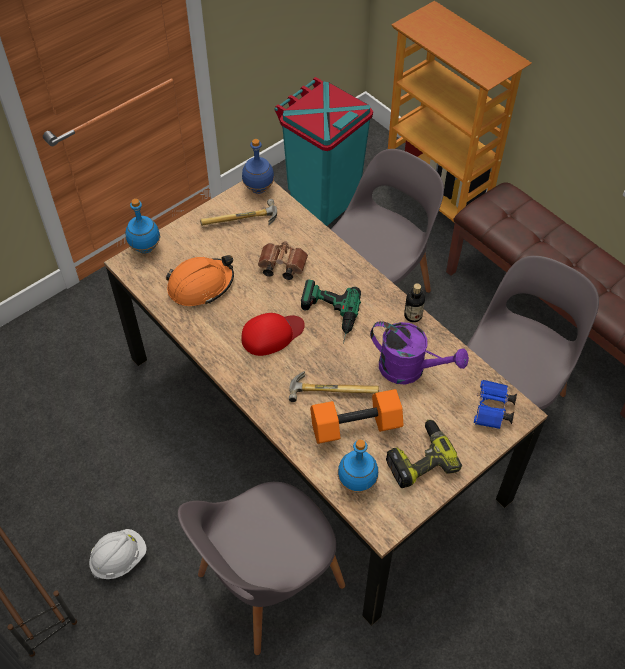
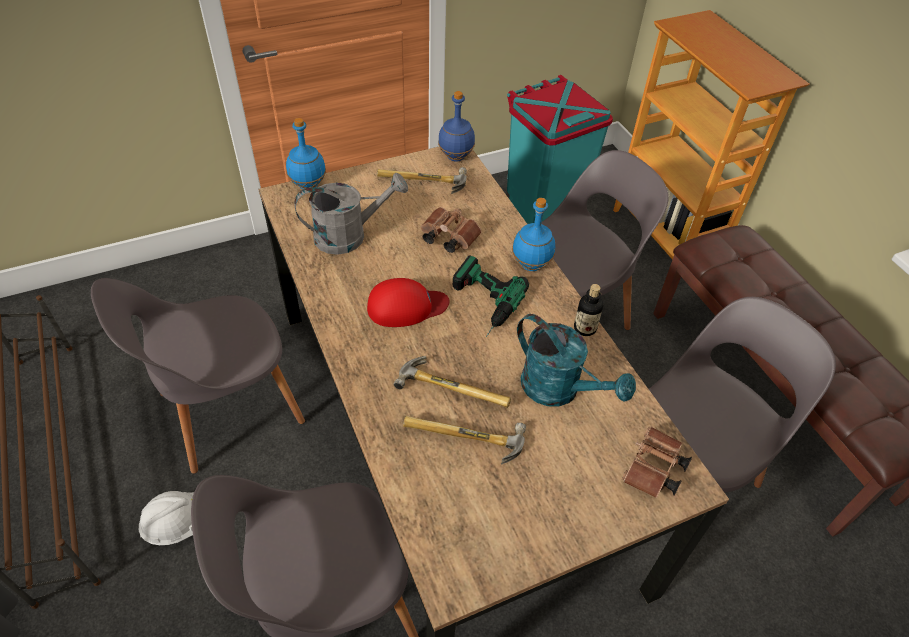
camera: 15 degrees right, 5 degrees down
orange hard hat [166,255,234,306] -> grey watering can [294,173,408,255]
orange dumbbell [310,389,404,444] -> hammer [403,416,526,465]
blue bottle [338,439,378,493] -> blue bottle moved to [512,198,555,271]
purple watering can [370,321,469,384] -> turquoise watering can [517,314,636,406]
power drill [386,419,462,488] -> none
blue binoculars [474,380,517,429] -> brown binoculars [622,427,692,498]
none -> grey chair [91,278,305,474]

